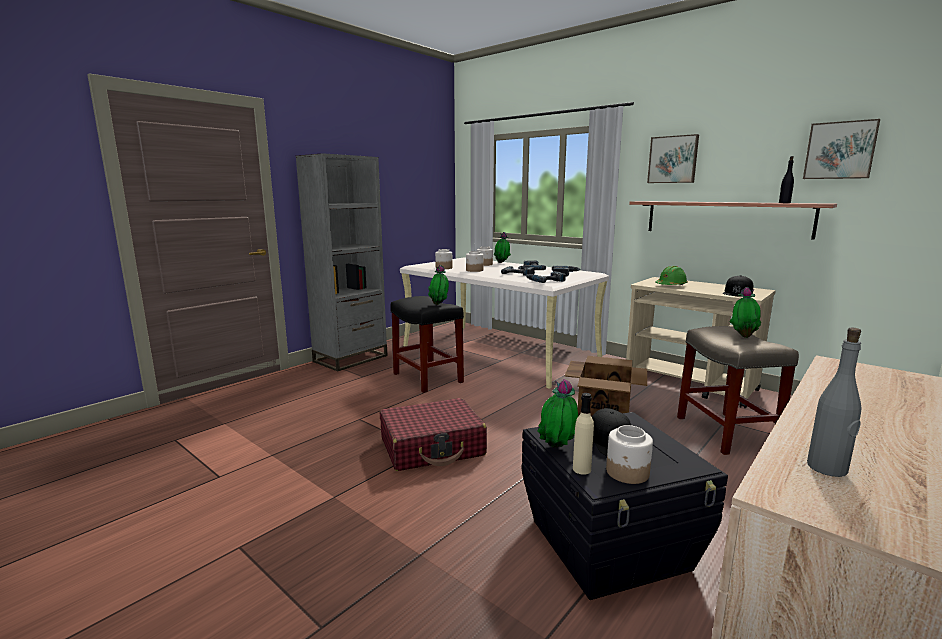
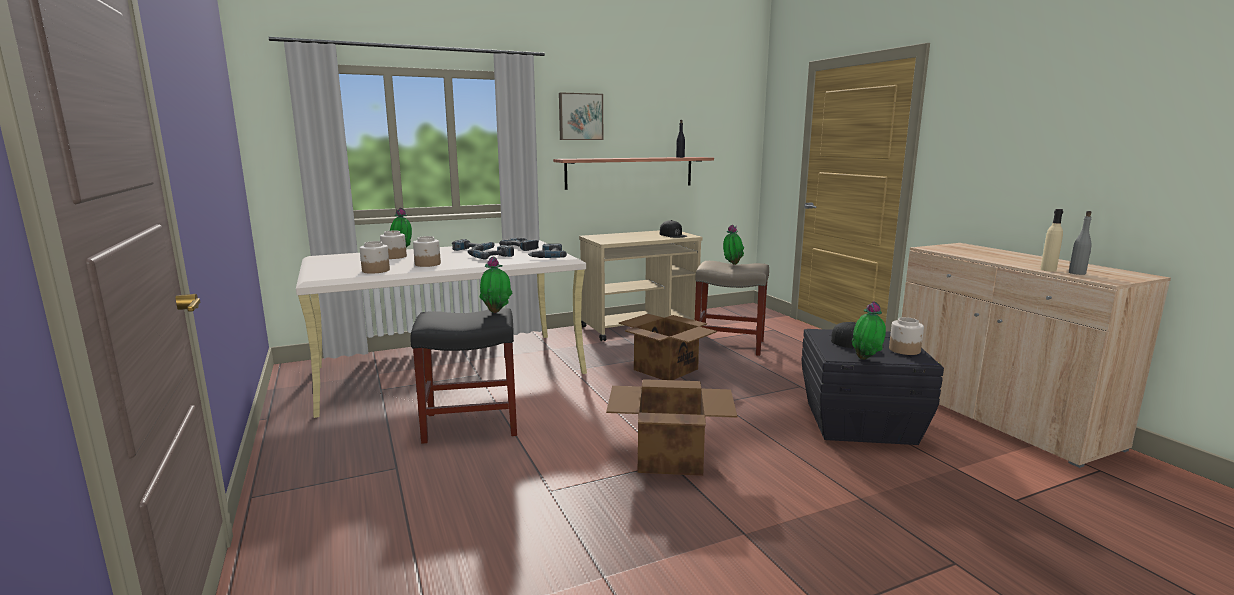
camera: 65 degrees left, 0 degrees up
grey bookcase [296,153,388,372] -> none
red suitcase [380,398,487,471] -> cardboard box [606,379,737,476]
beige bottle [573,393,594,475] -> beige bottle moved to [1040,209,1063,272]
green hard hat [655,266,688,285] -> none
picture [803,119,880,179] -> none

